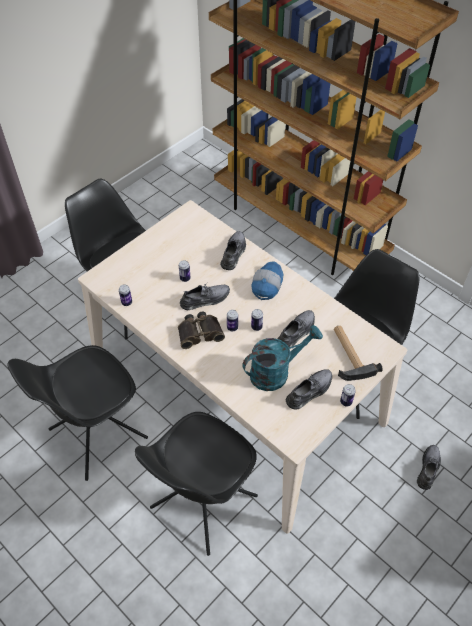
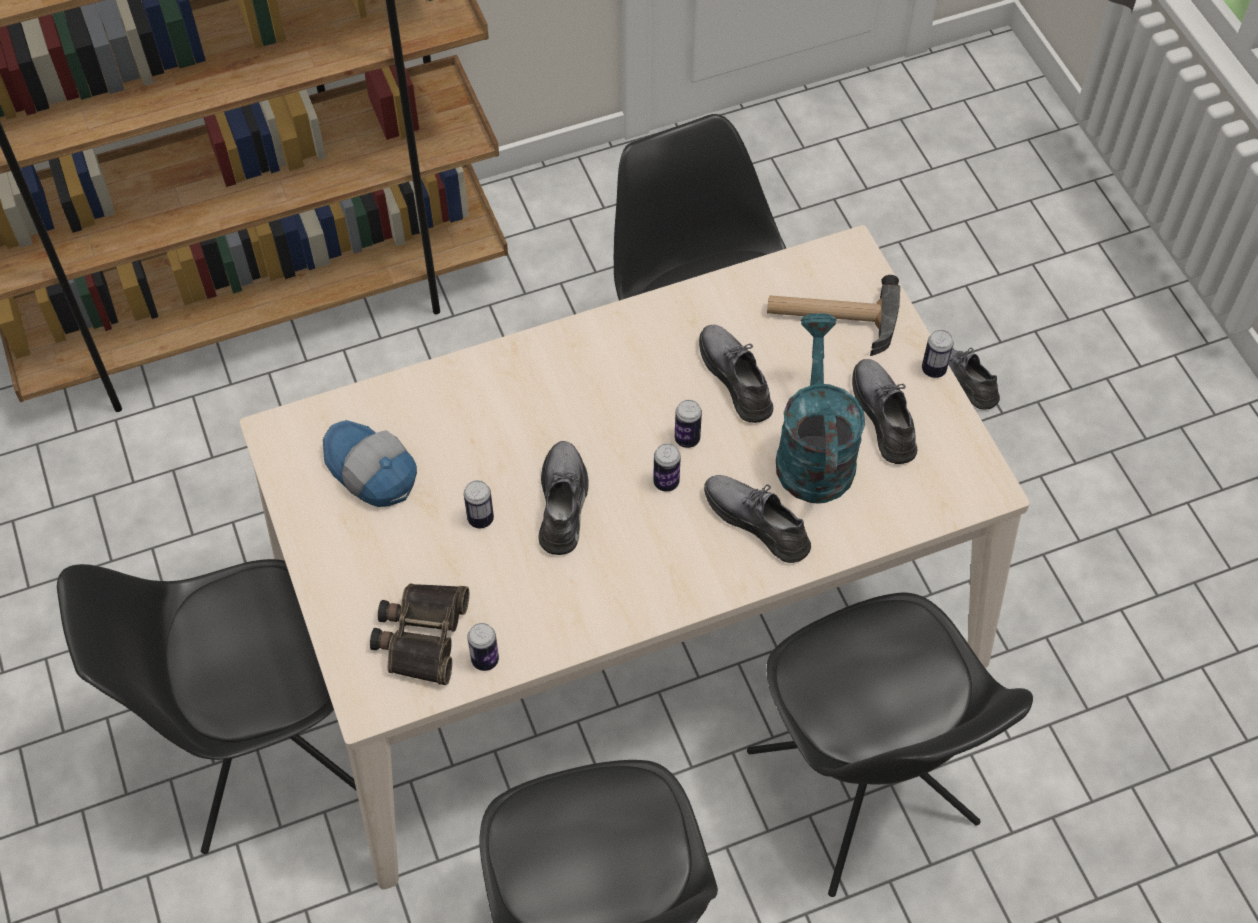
camera: 65 degrees left, 5 degrees up
binoculars [178,312,225,349] -> binoculars moved to [370,583,469,685]
grey shoe [220,231,246,270] -> grey shoe moved to [704,475,811,563]
cap [252,262,284,300] -> cap moved to [323,420,417,507]

